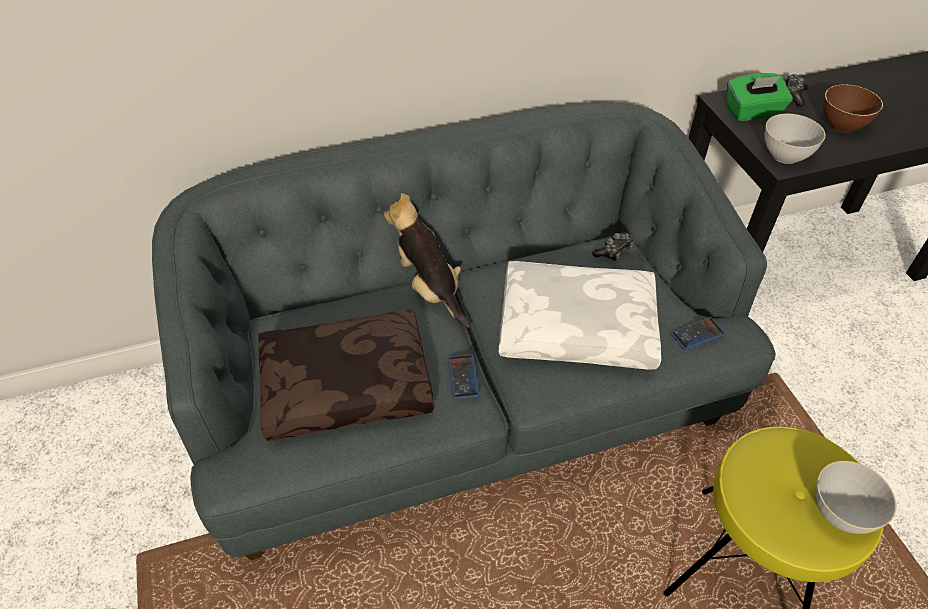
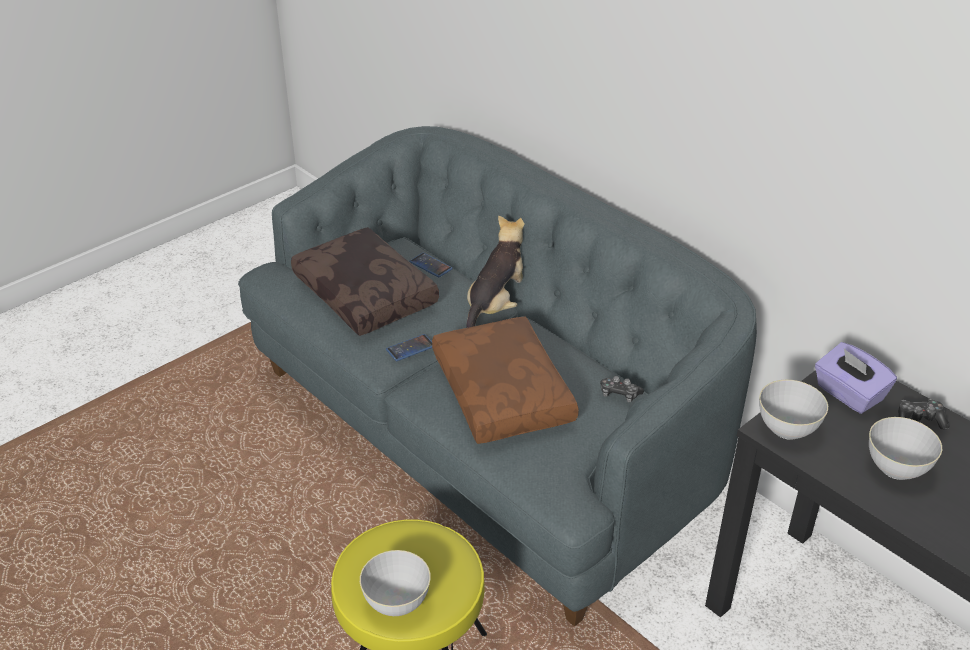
camera: 65 degrees right, 10 degrees down
white pillow [499,261,661,369] -> brown pillow [432,317,579,444]
phone [670,317,725,350] -> phone moved to [409,252,453,278]
green tissue box [727,73,793,121] -> purple tissue box [815,342,897,414]
brown bowl [823,84,883,132] -> grey bowl [869,417,942,480]

